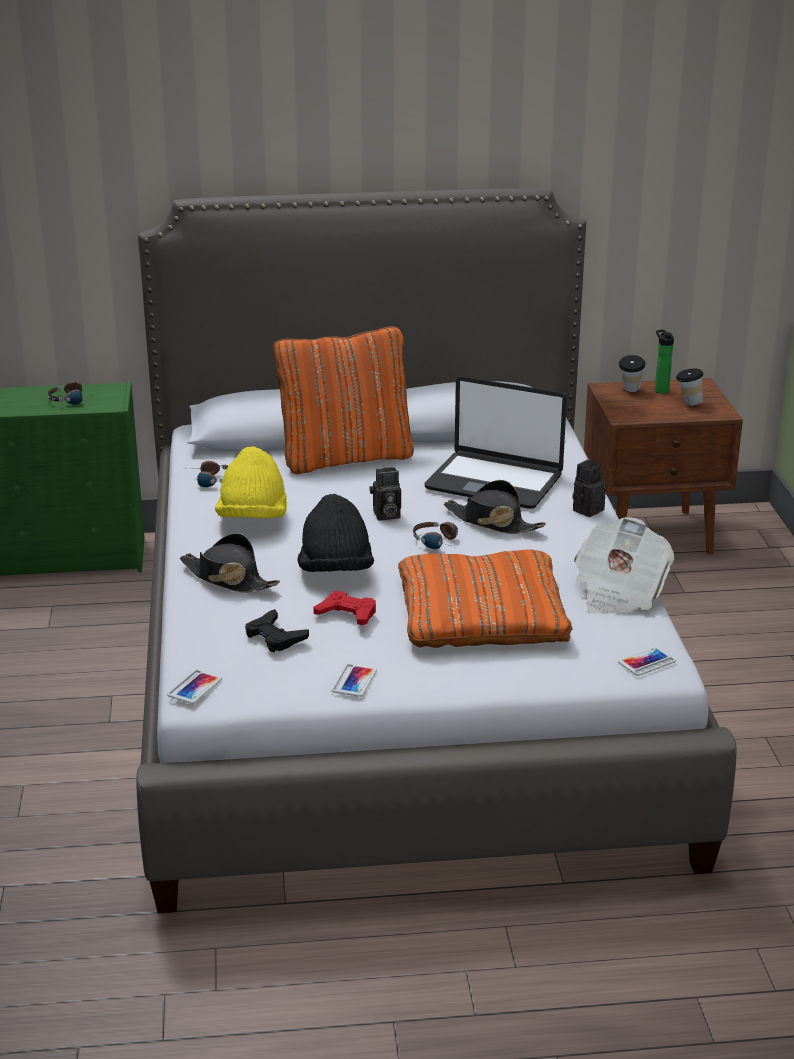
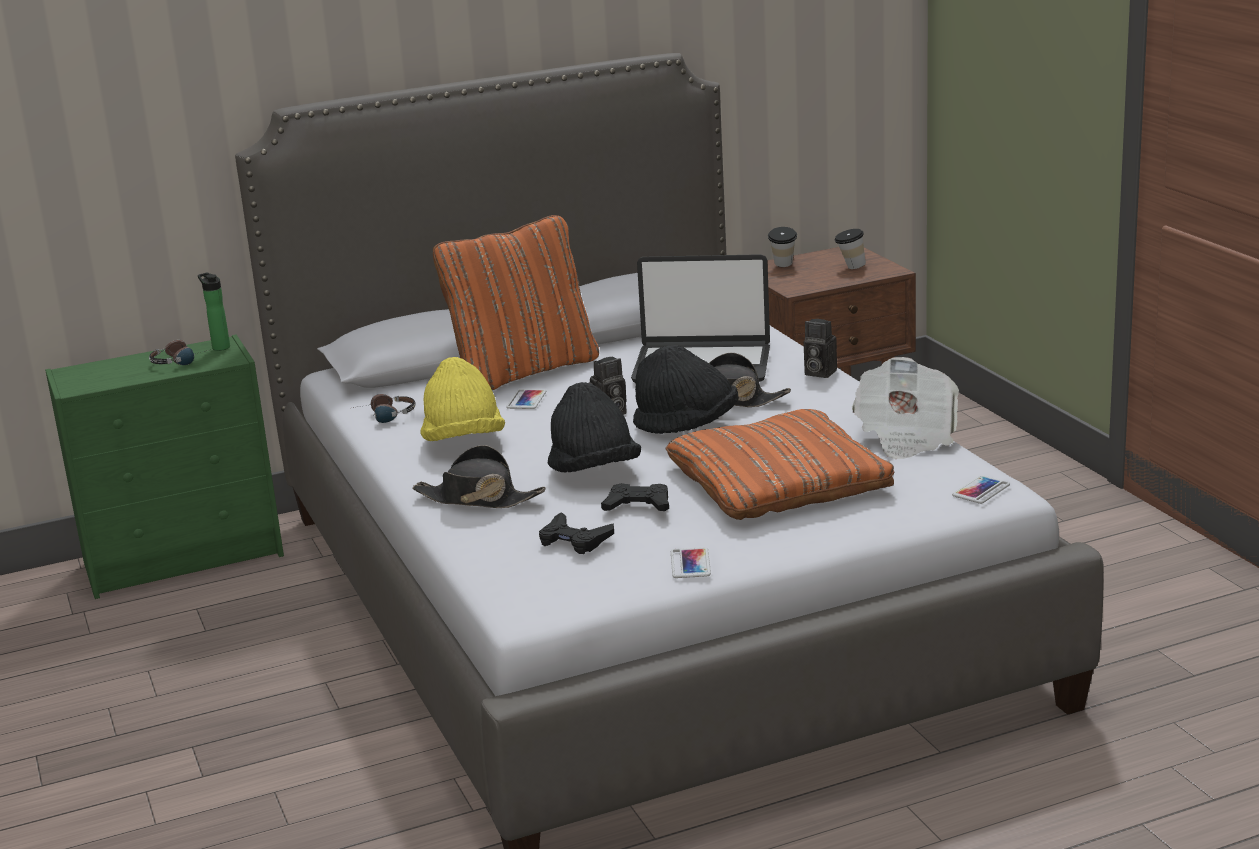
camera: 15 degrees left, 5 degrees down
phone [167,669,222,704] -> phone moved to [506,389,546,409]
red game controller [313,591,376,626] -> black game controller [601,483,669,511]
headphones [413,521,458,549] -> black hat [633,345,739,434]
camera [572,459,607,517] -> camera turned 90 degrees counterclockwise [803,319,837,378]
bottle [655,329,674,394] -> bottle moved to [198,272,230,351]

